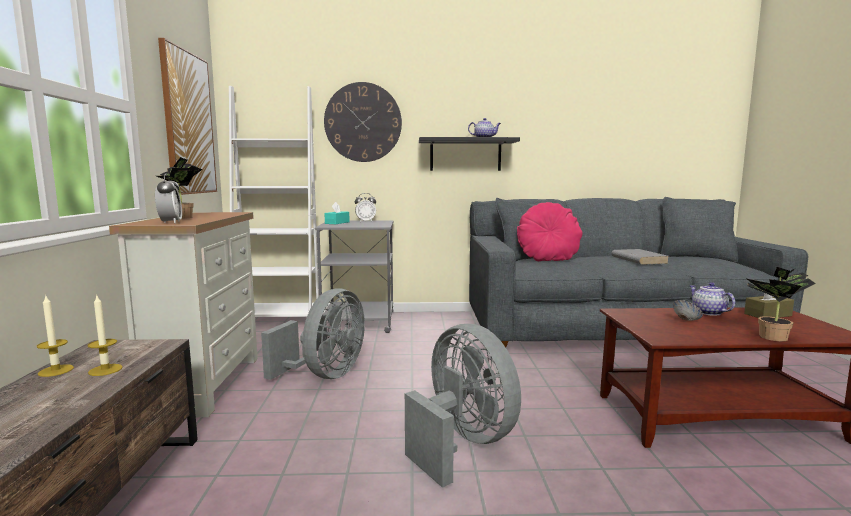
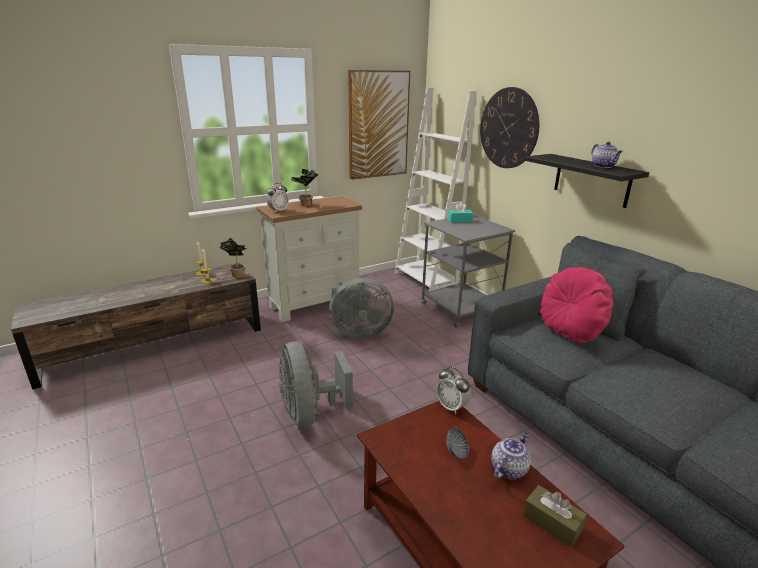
camera: 60 degrees right, 15 degrees up
alarm clock [355,193,376,222] -> alarm clock moved to [436,367,471,415]
grey fan [405,324,521,488] -> grey fan turned 135 degrees clockwise [279,341,353,428]
grey book [611,249,669,265] -> none
potted plant [747,267,816,341] -> potted plant moved to [220,238,247,278]

